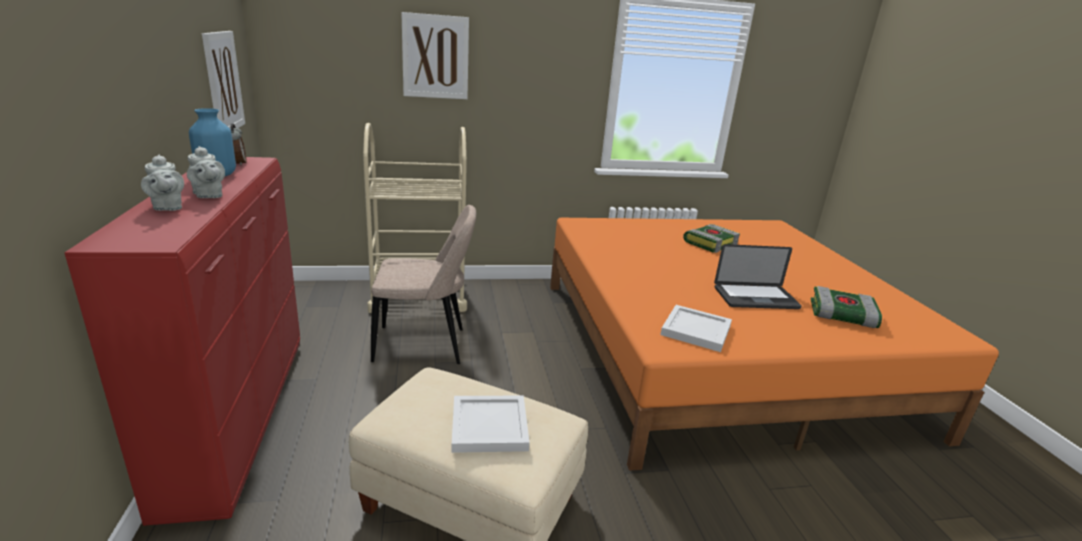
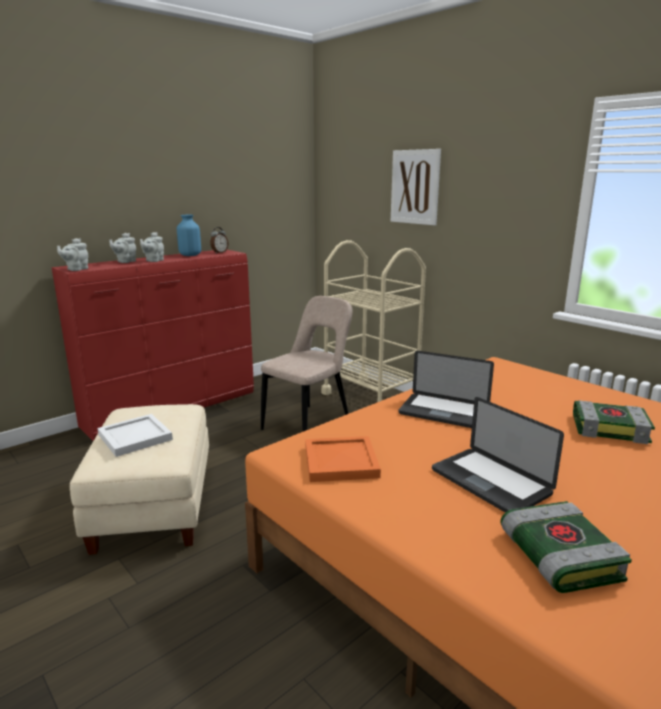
camera: 60 degrees right, 5 degrees down
picture [202,31,245,129] -> none
beige chair [371,205,476,364] -> beige chair turned 105 degrees counterclockwise [261,296,352,432]
white tray [660,305,732,352] -> orange tray [305,436,381,482]
none -> grey teapot [57,238,88,271]
none -> laptop [398,351,494,428]

